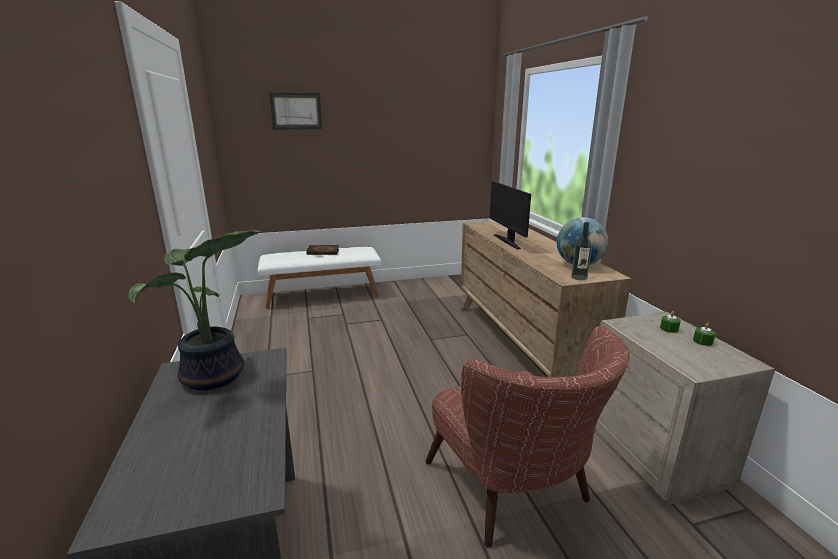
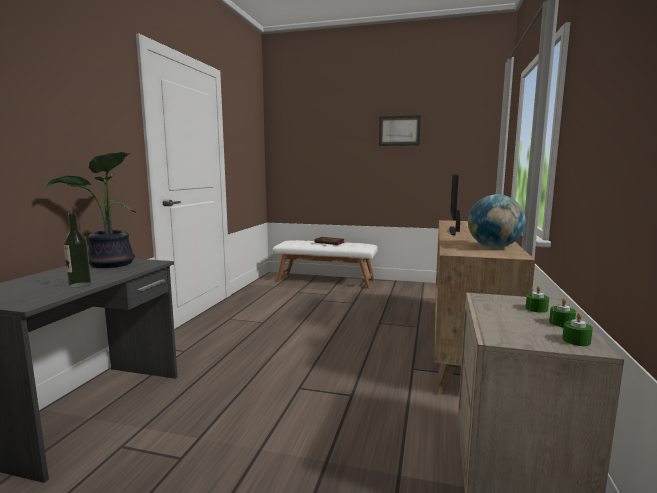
camera: 30 degrees right, 10 degrees down
picture [269,93,322,130] -> picture moved to [379,115,421,146]
brown armchair [425,326,630,548] -> none
bottle [571,222,592,280] -> bottle moved to [64,213,91,288]
none -> green candle [562,313,593,346]

